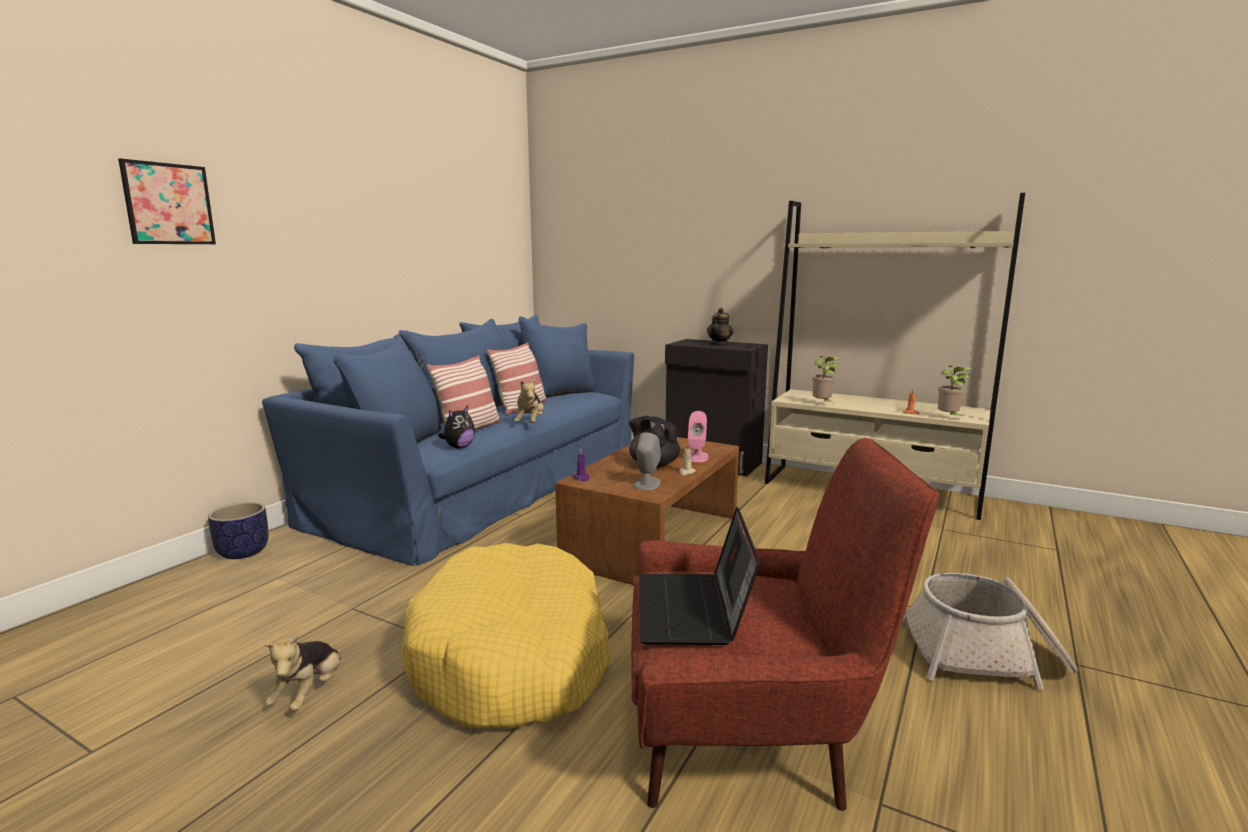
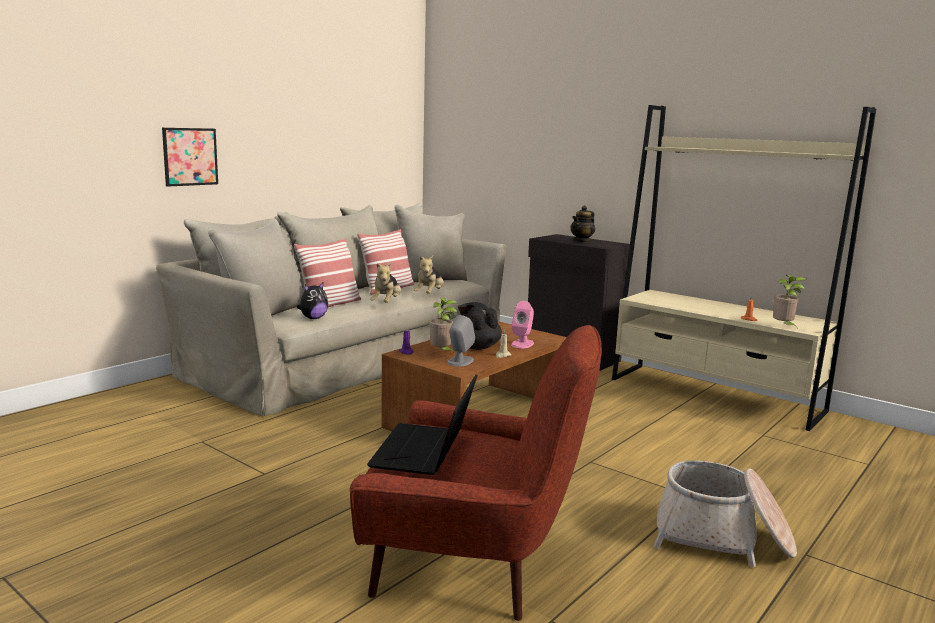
camera: 10 degrees right, 0 degrees up
picture [118,158,216,244] -> picture moved to [162,128,218,187]
planter [208,502,268,559] -> none
blue sofa [262,314,634,566] -> beige sofa [156,203,506,416]
plush toy [265,634,341,711] -> plush toy moved to [414,255,444,294]
yellow dog bed [401,543,611,729] -> none
potted plant [812,356,841,402] -> potted plant moved to [429,298,457,353]

